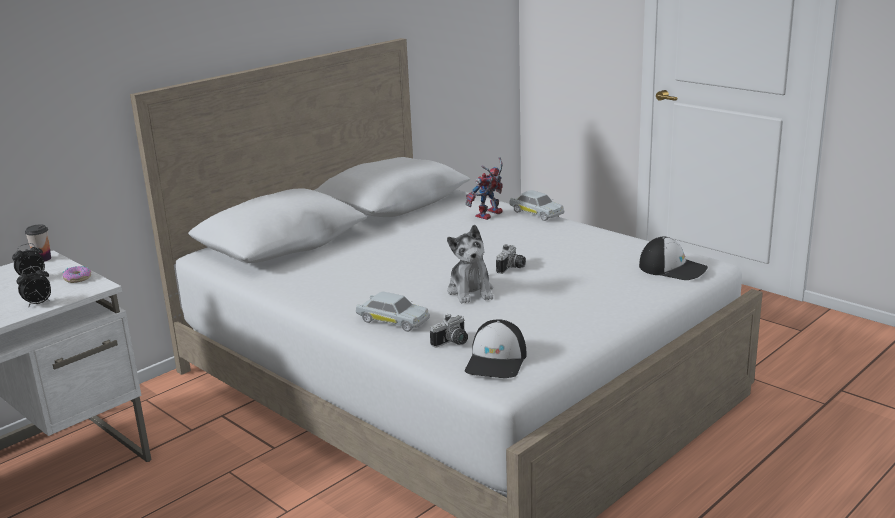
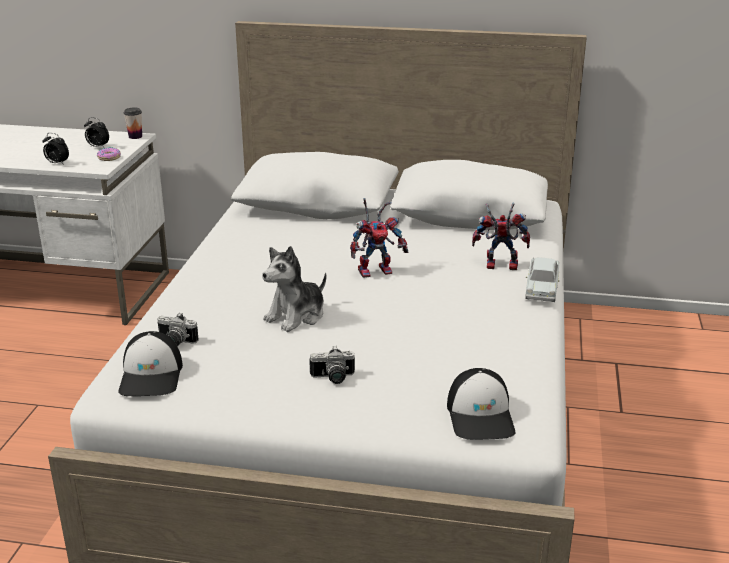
camera: 55 degrees right, 5 degrees up
white toy car [356,291,430,332] -> none
cap [465,319,527,378] -> cap turned 75 degrees counterclockwise [118,331,183,396]
camera [496,245,526,274] -> camera moved to [309,346,355,384]
none -> toy robot [350,198,408,278]

